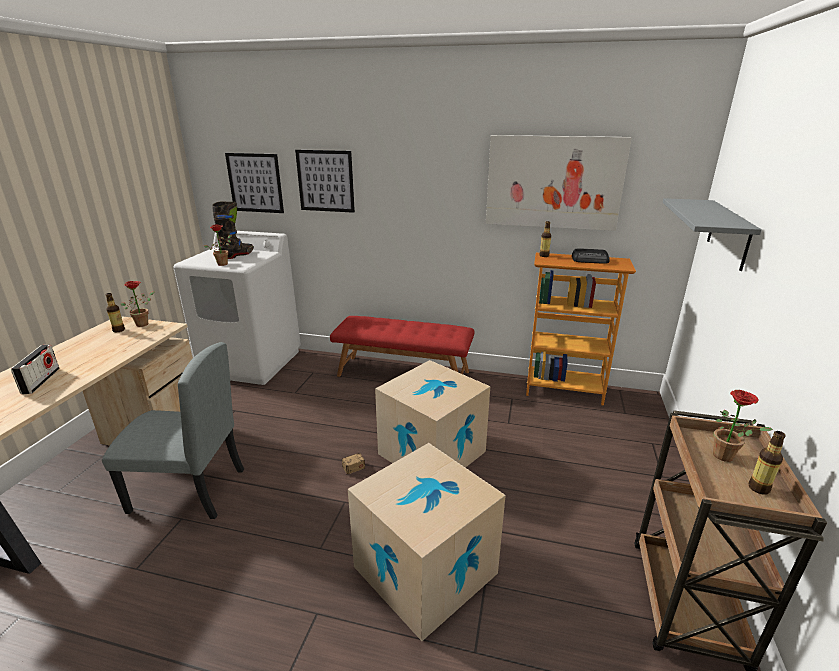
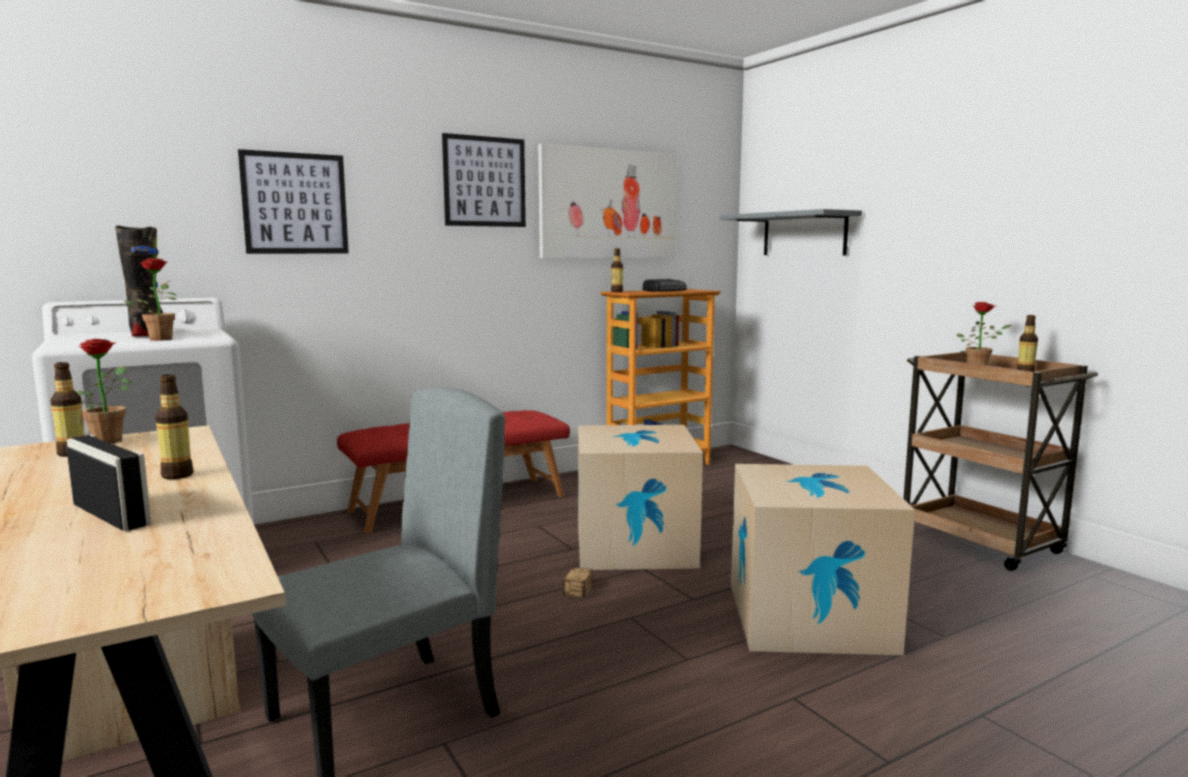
camera: 45 degrees left, 15 degrees down
picture [225,153,284,213] -> picture moved to [442,133,526,227]
none -> bottle [155,374,193,479]

